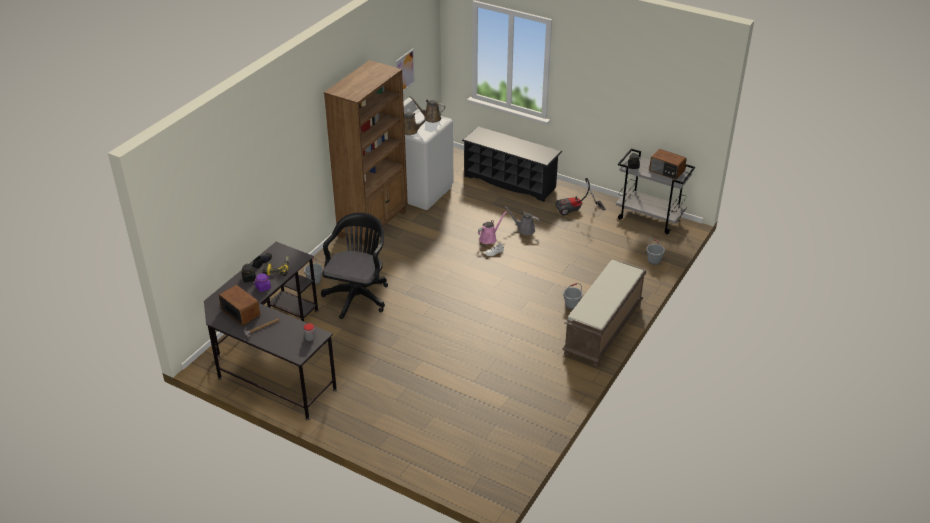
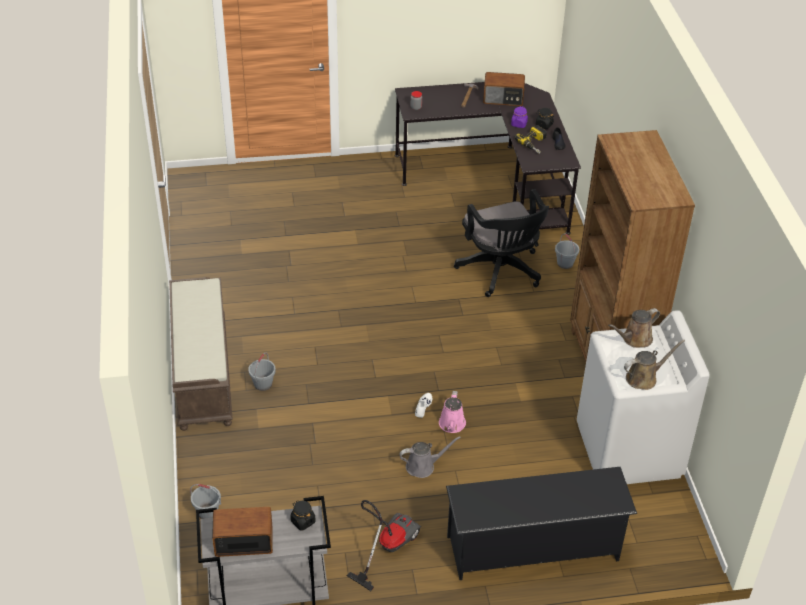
camera: 140 degrees right, 5 degrees up
picture [395,49,415,92] -> none

